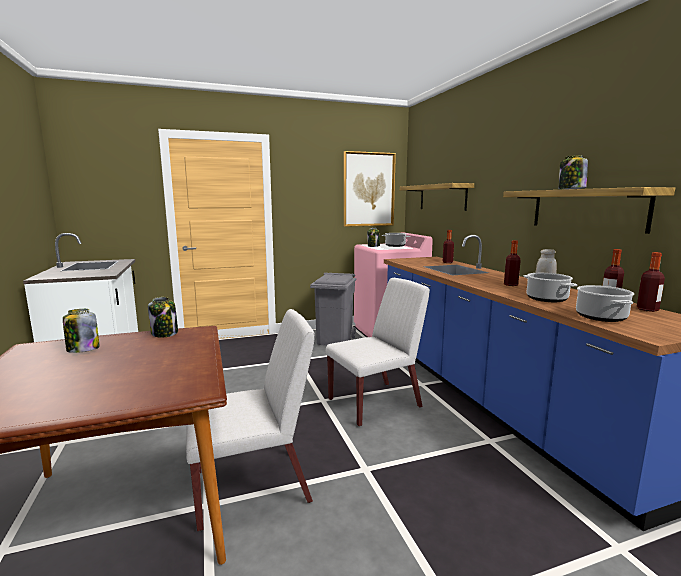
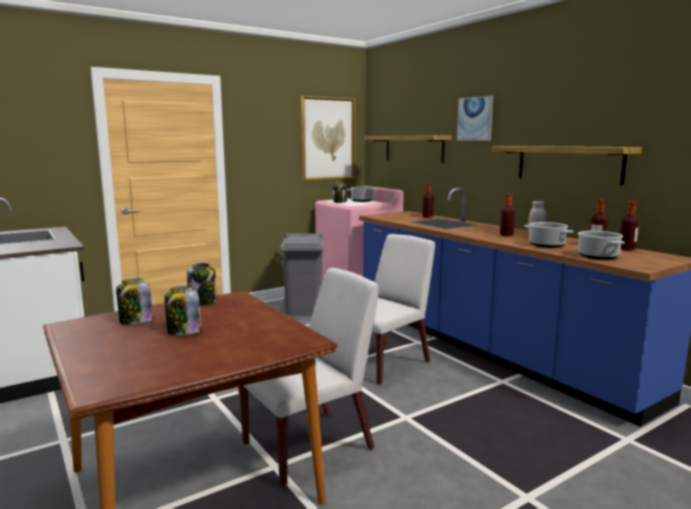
camera: 15 degrees left, 0 degrees up
jar [559,155,588,190] -> jar moved to [165,286,202,335]
none -> picture [457,95,493,141]

